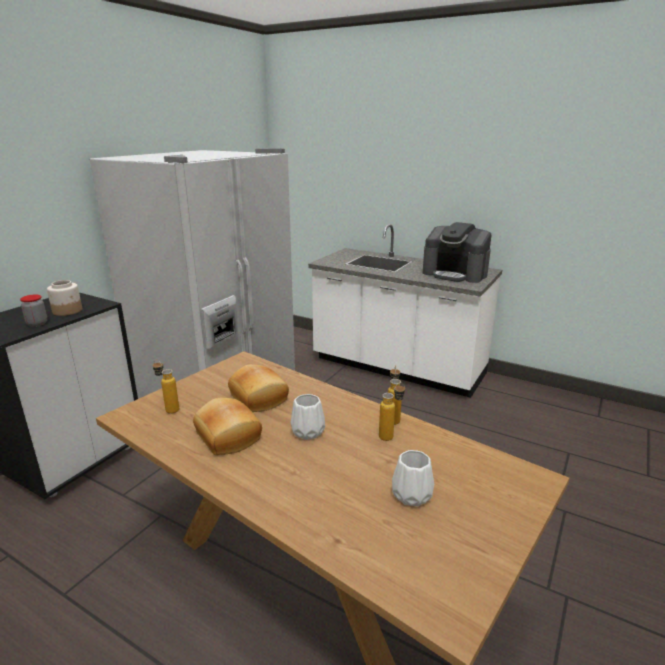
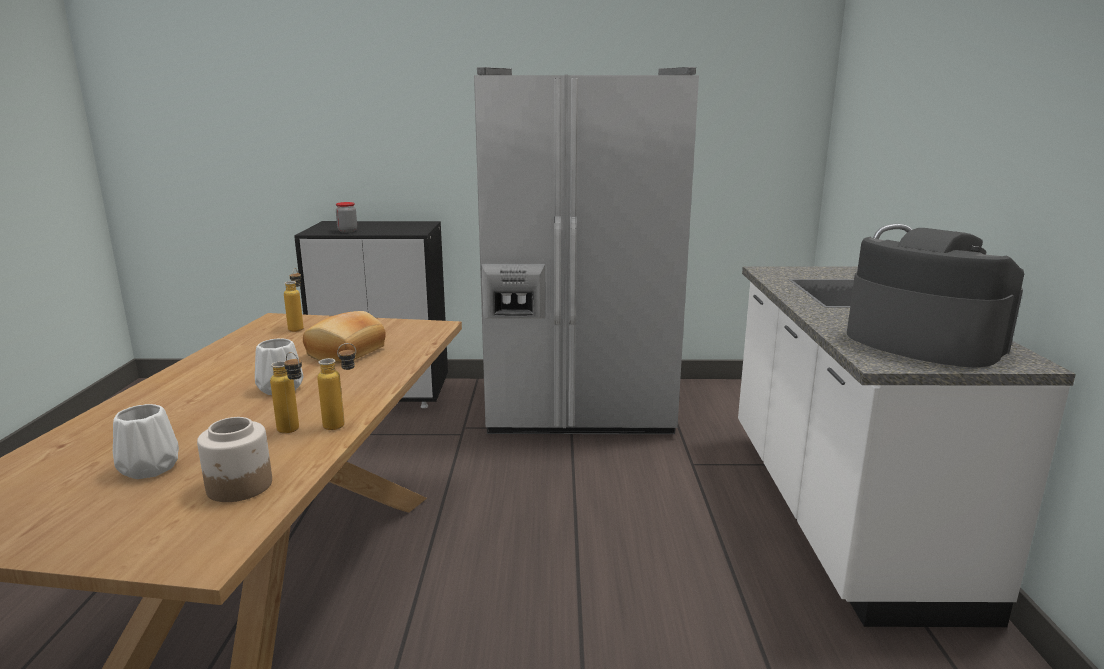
camera: 60 degrees right, 5 degrees down
jar [47,280,82,316] -> jar moved to [197,417,272,502]
bread [193,398,262,455] -> none
coffee machine [423,222,491,283] -> coffee machine turned 135 degrees clockwise [847,228,1024,367]

